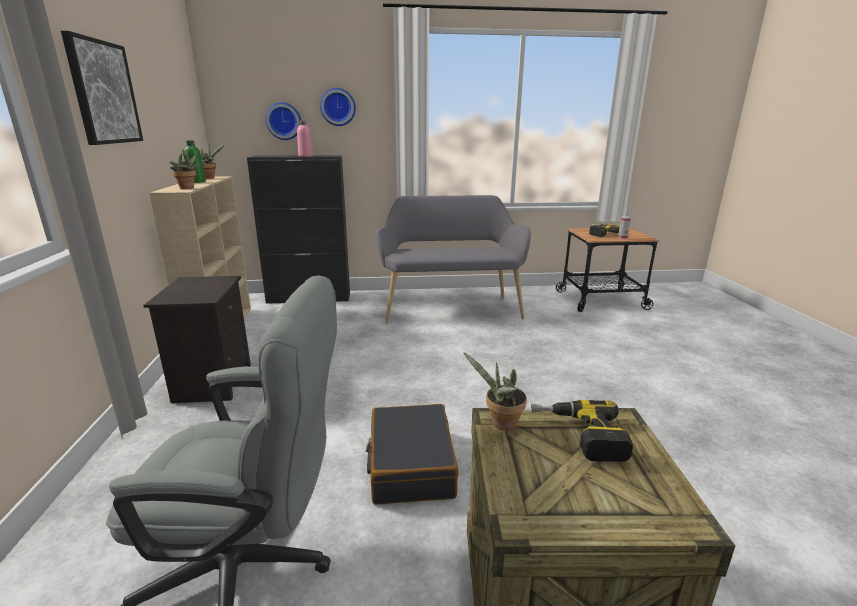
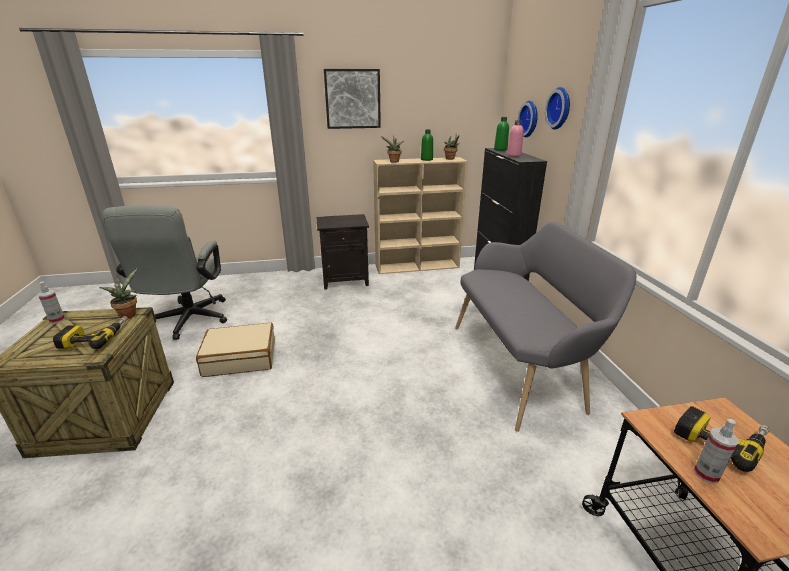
camera: 85 degrees right, 5 degrees up
black suitcase [366,404,459,505] -> beige suitcase [196,323,275,377]
none -> spray bottle [38,282,65,324]
none -> green bottle [494,117,509,151]

